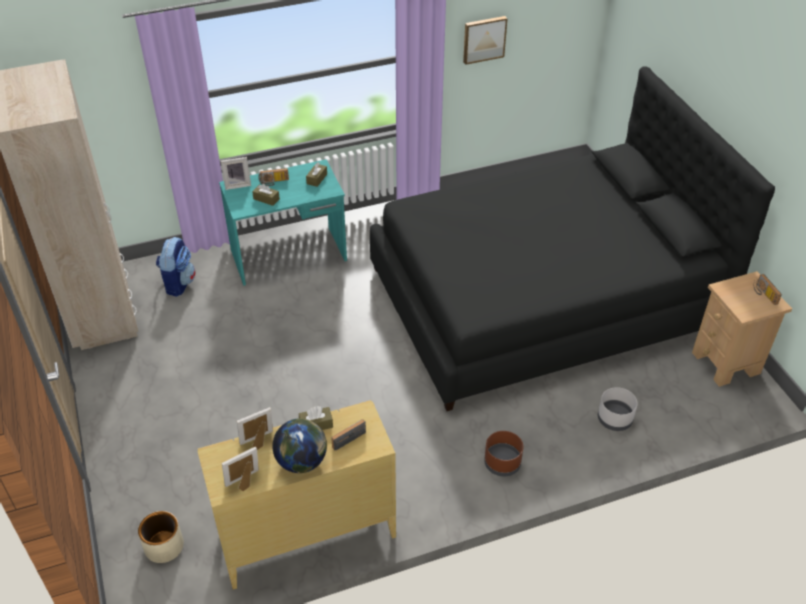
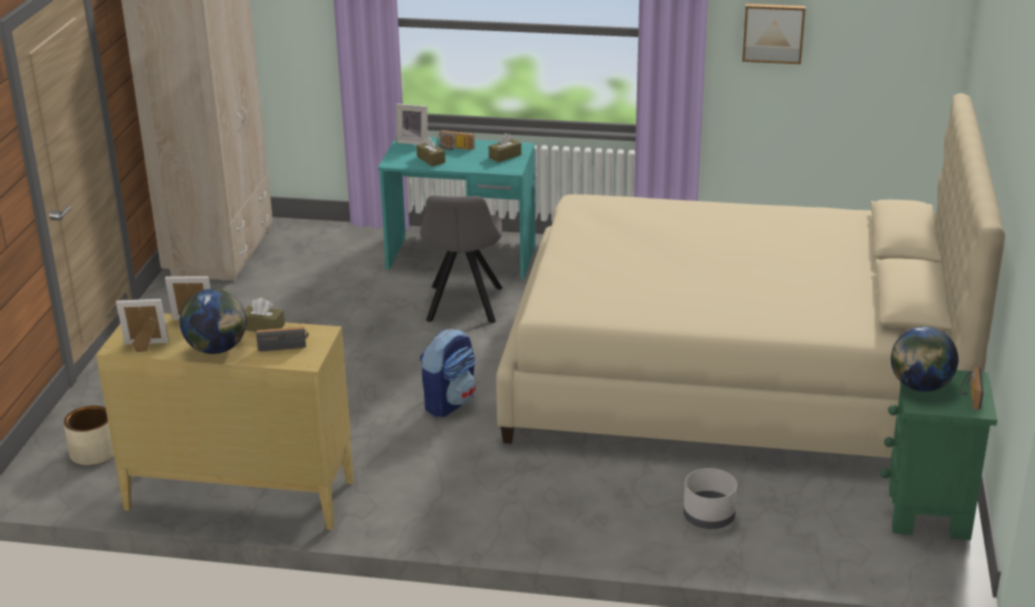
camera: 30 degrees right, 15 degrees down
backpack [156,237,196,297] -> backpack moved to [420,329,476,417]
black bed [370,66,775,411] -> beige bed [496,93,1005,458]
brown planter [484,431,523,476] -> none
beige nightstand [692,271,792,387] -> green nightstand [880,370,997,540]
none -> grey chair [420,195,502,323]
none -> globe [891,326,958,392]

